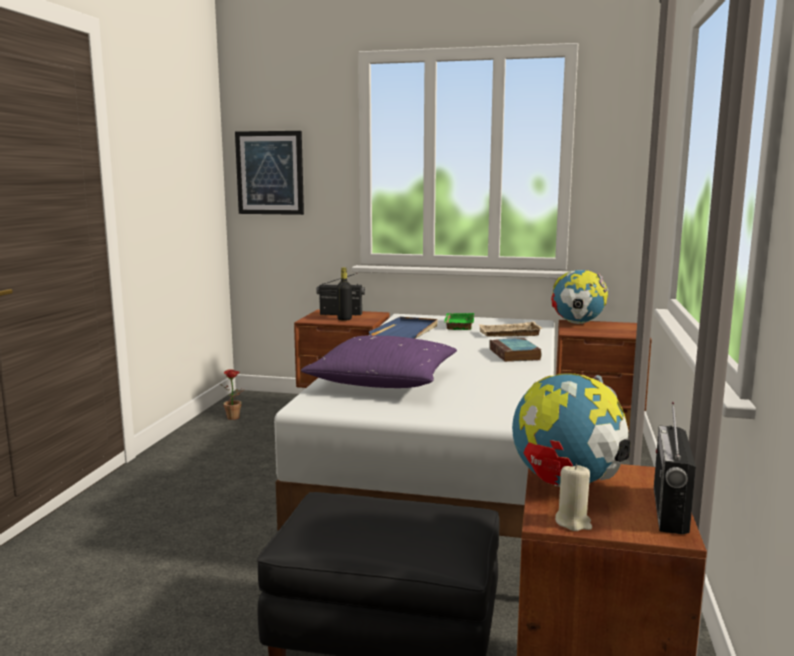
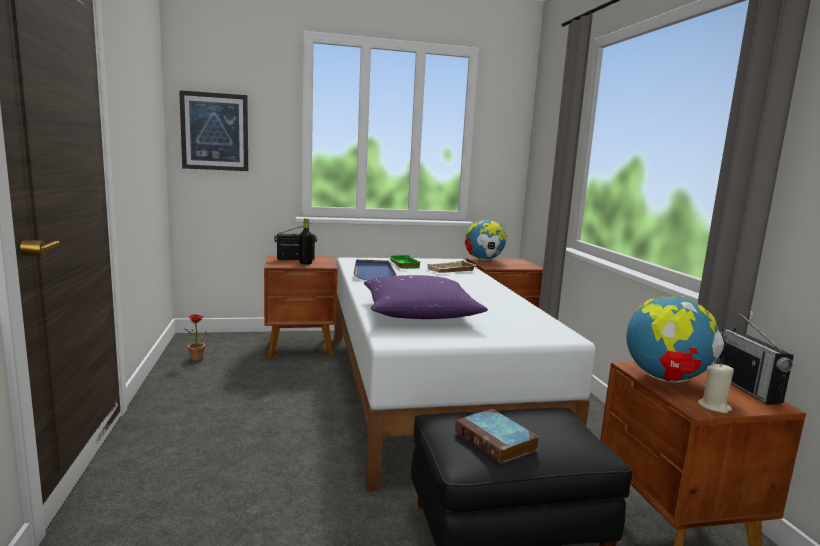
camera: 25 degrees left, 0 degrees up
book [489,338,542,362] -> book moved to [455,409,539,464]

